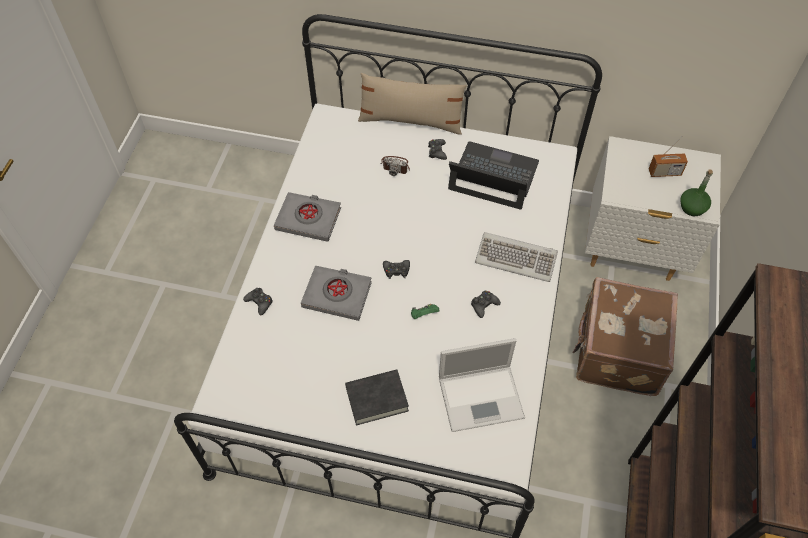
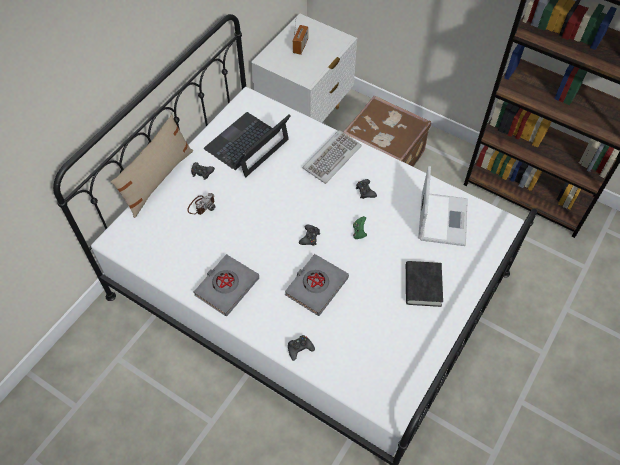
camera: 70 degrees left, 0 degrees up
green bottle [680,170,713,216] -> none

